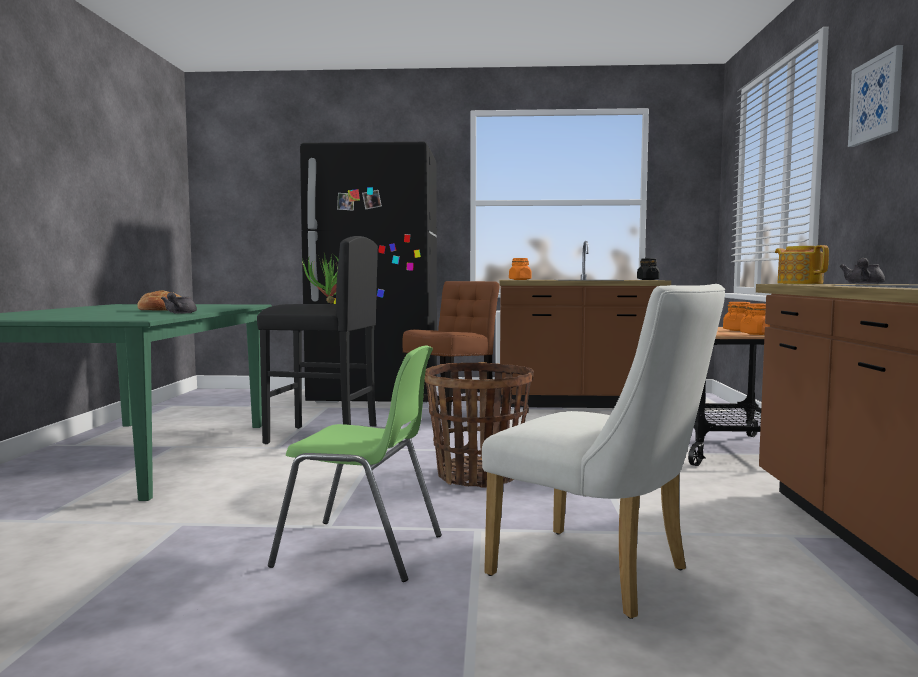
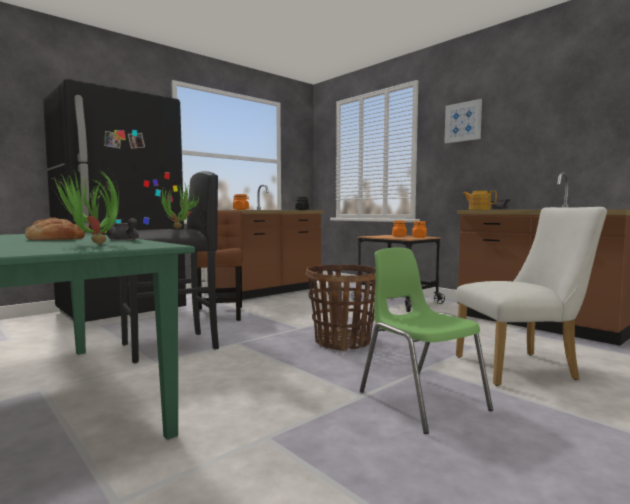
camera: 45 degrees left, 0 degrees up
green chair [268,345,442,582] -> green chair turned 90 degrees counterclockwise [360,248,493,434]
none -> potted plant [48,171,119,244]

